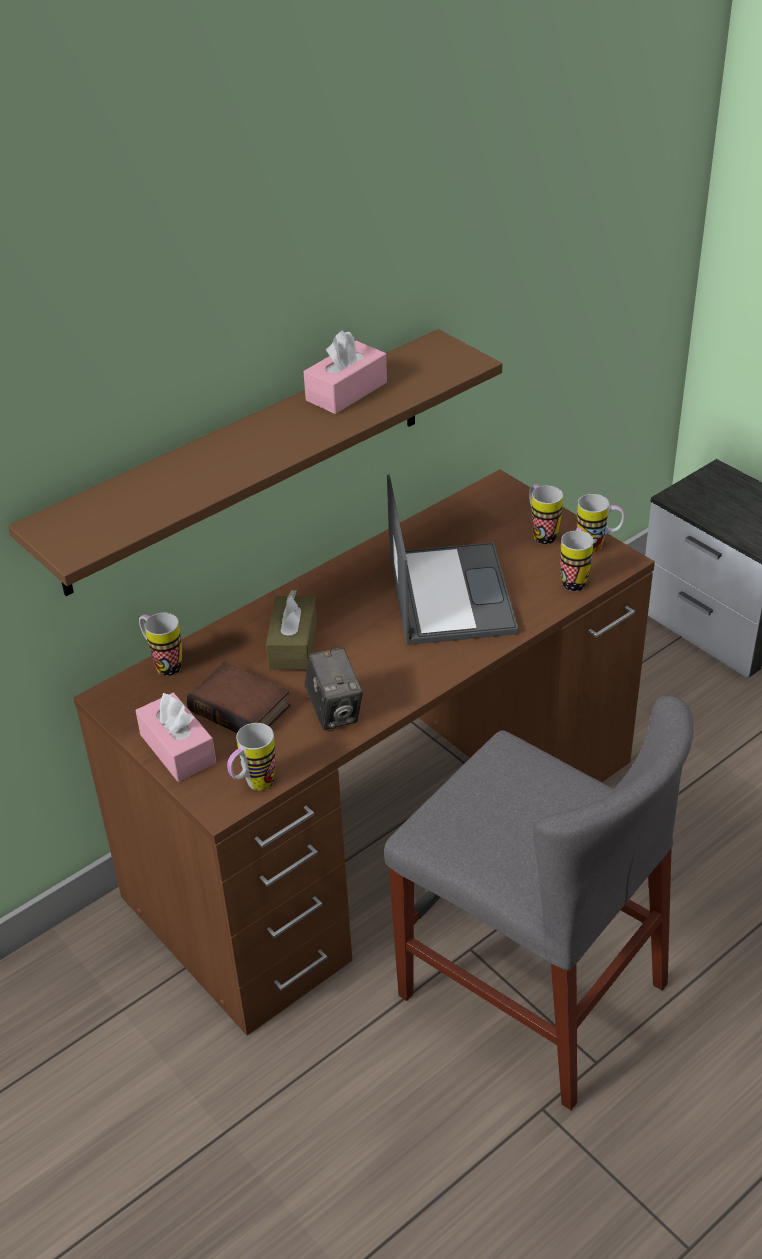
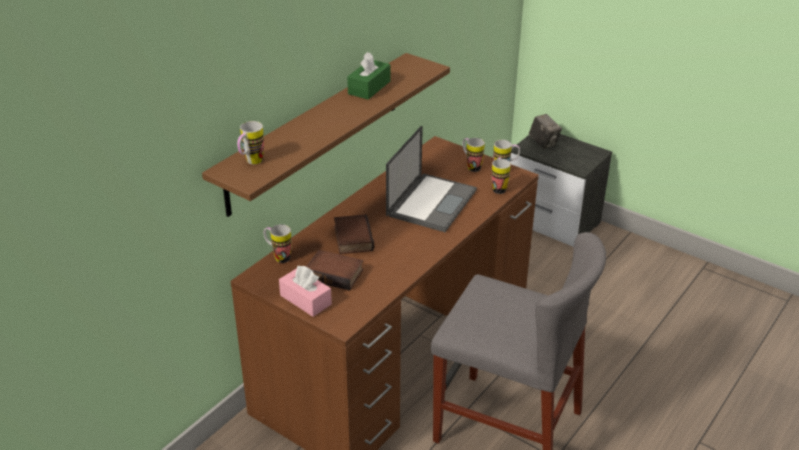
camera: 15 degrees left, 5 degrees down
mug [227,723,276,791] -> mug moved to [237,121,264,164]
brown tissue box [266,590,317,670] -> book [334,214,374,254]
pink tissue box [304,330,387,414] -> green tissue box [347,52,390,100]
camera [305,647,363,730] -> camera moved to [529,114,562,149]
laptop [387,474,518,645] -> laptop turned 45 degrees clockwise [386,126,477,232]

